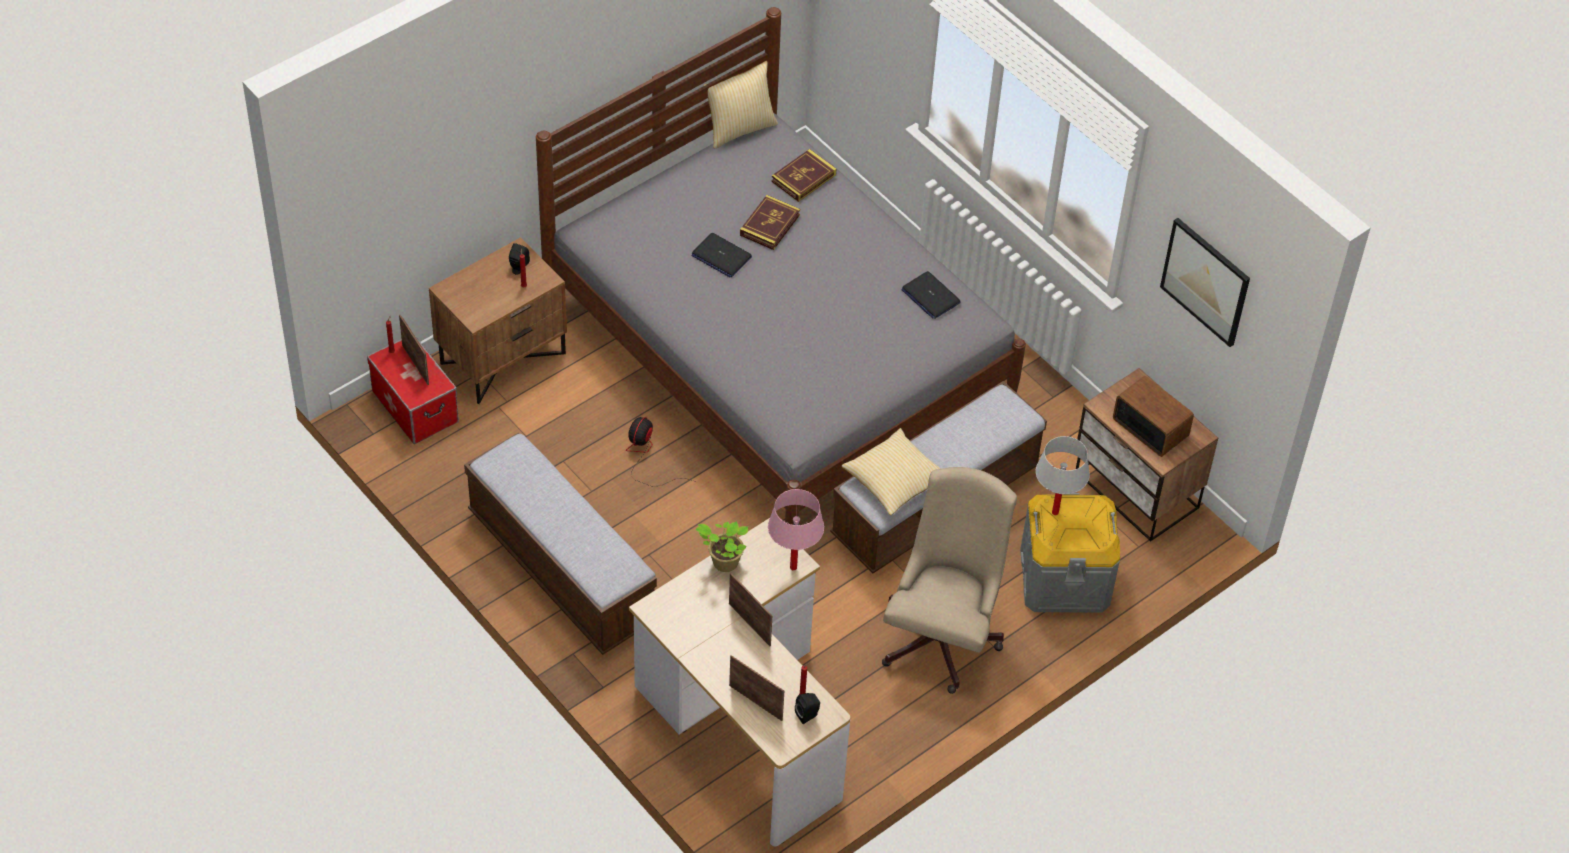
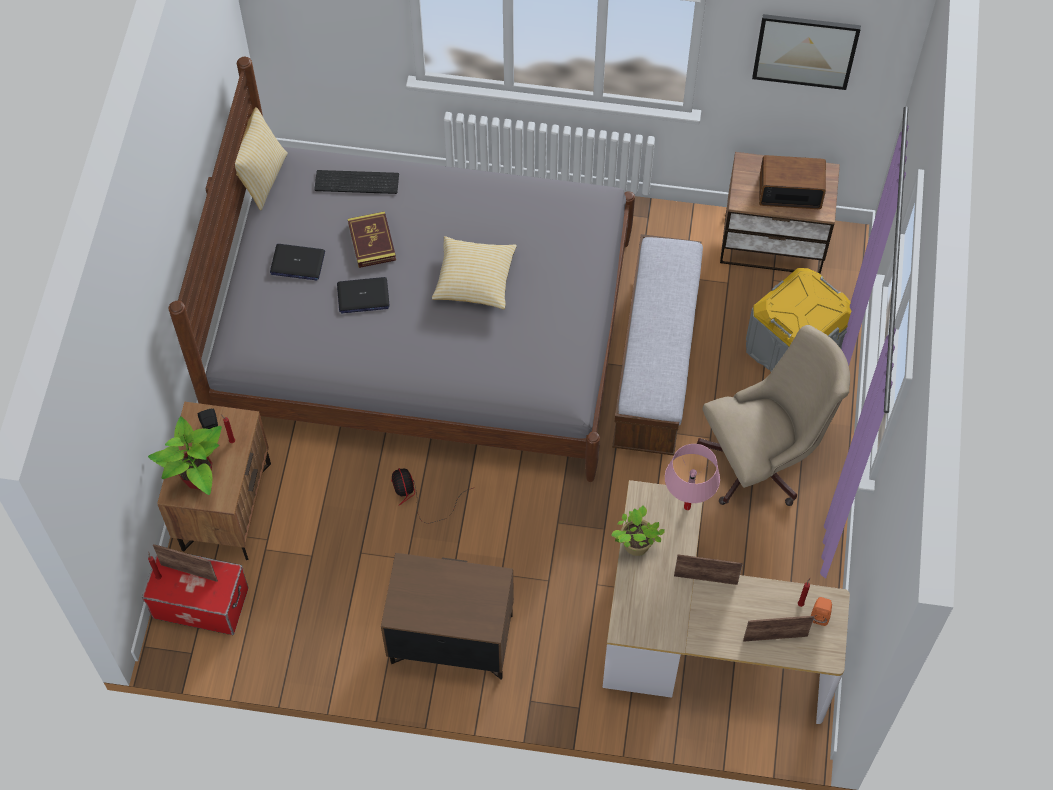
camera: 40 degrees left, 10 degrees up
bench [464,432,657,655] -> brown nightstand [381,553,514,679]
book [772,149,836,202] -> keyboard [314,170,399,194]
black speaker [795,693,820,724] -> orange speaker [811,597,832,626]
pillow [842,428,941,515] -> pillow moved to [432,236,517,309]
beige office chair [882,467,1017,694] -> beige office chair turned 90 degrees clockwise [697,325,850,506]
laptop [901,271,961,319] -> laptop moved to [270,244,325,280]
white table lamp [1036,436,1090,515] -> none
none -> potted plant [148,416,222,495]

